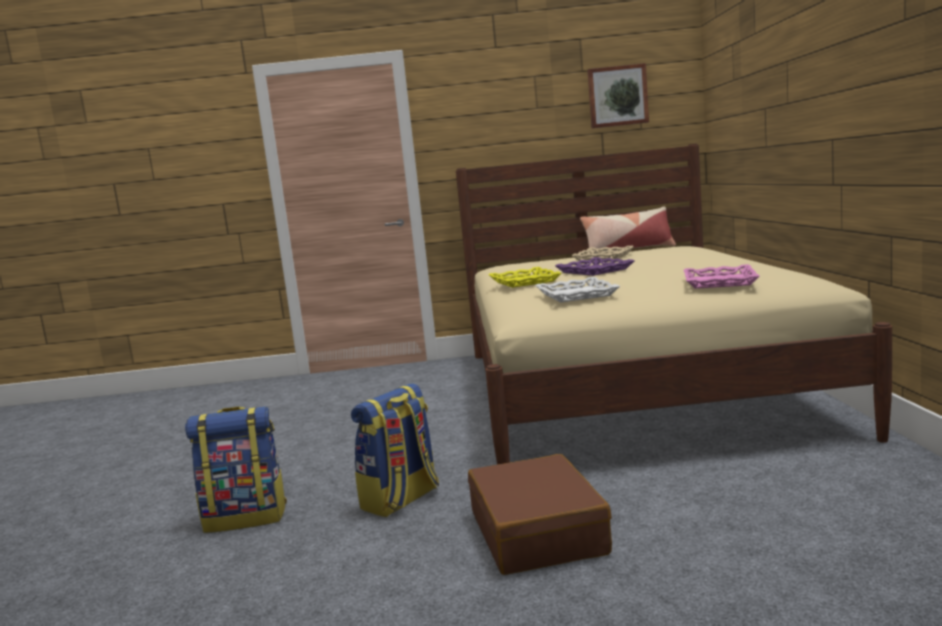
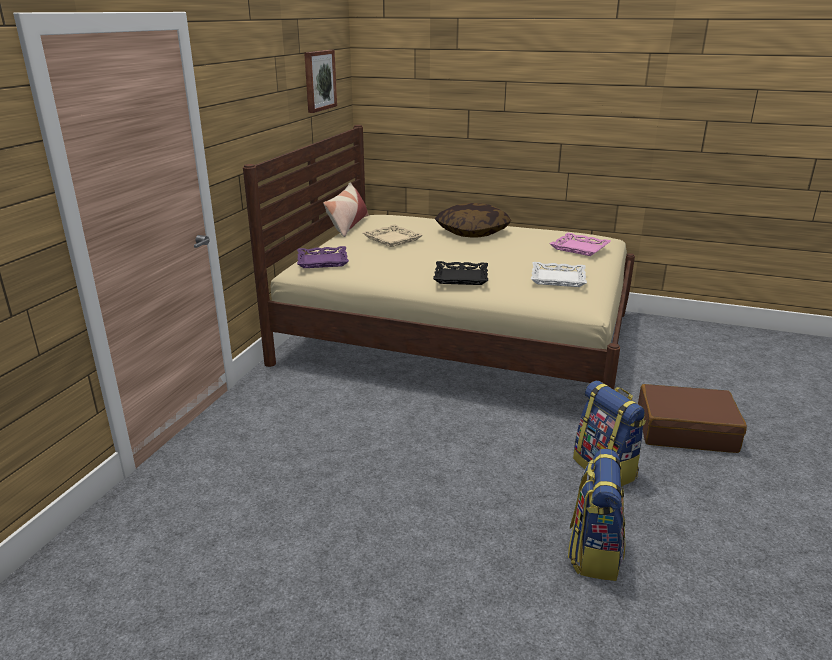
camera: 70 degrees left, 15 degrees up
yellow tray [489,267,562,288] -> black tray [433,261,488,285]
purple tray [555,257,635,276] -> purple tray moved to [297,246,349,268]
none -> pillow [435,203,511,237]

